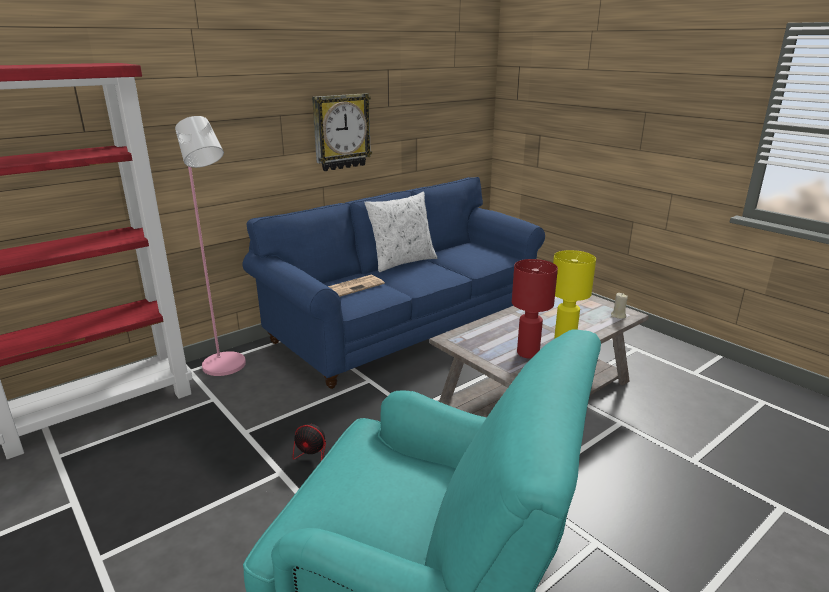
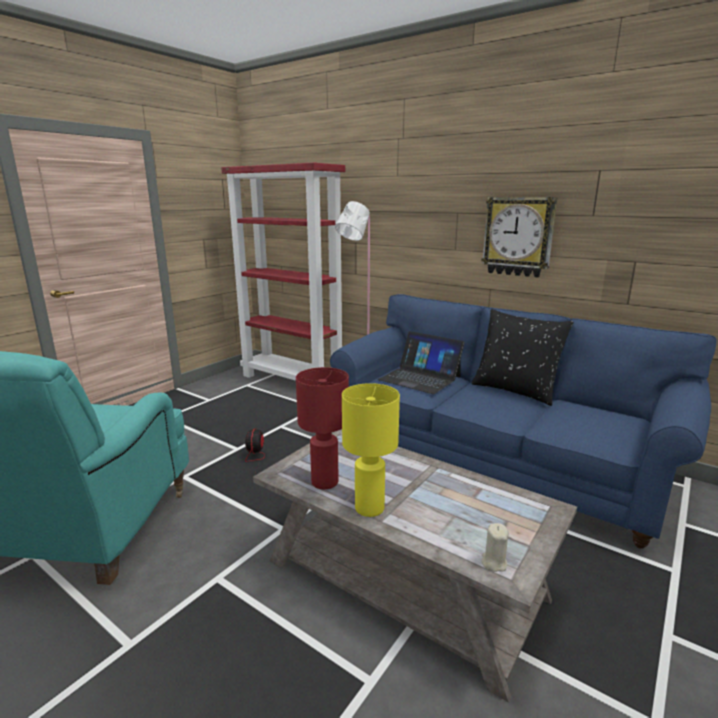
camera: 75 degrees right, 5 degrees down
newspaper [328,275,385,297] -> laptop [378,331,465,394]
white pillow [364,192,437,272] -> black pillow [472,309,574,406]

